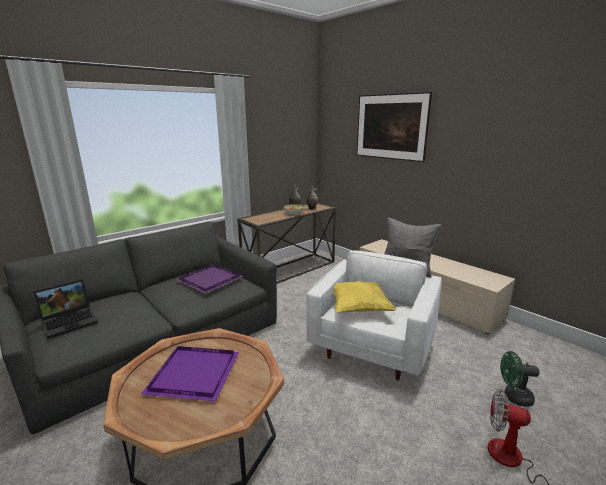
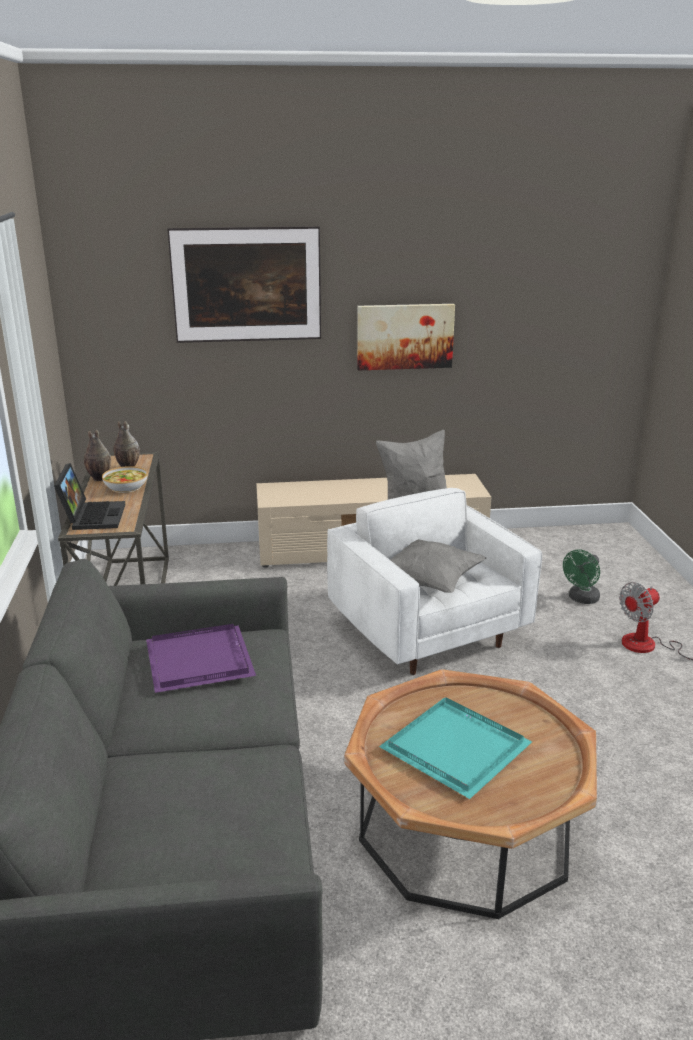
camera: 55 degrees left, 5 degrees up
laptop [33,279,98,339] -> laptop moved to [54,463,125,530]
purple tray [141,346,239,402] -> turquoise tray [379,697,532,799]
yellow pillow [333,281,397,313] -> grey pillow [390,539,486,593]
none -> picture [357,304,455,370]

